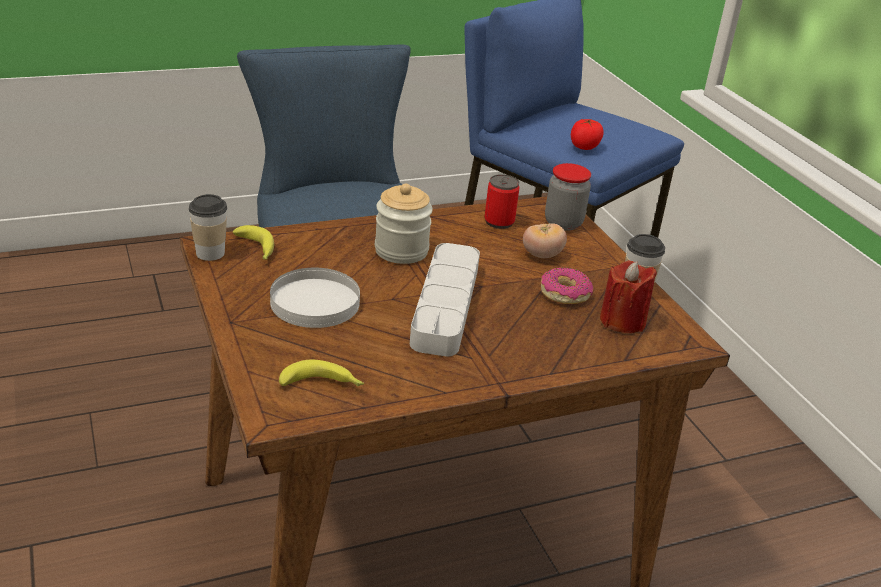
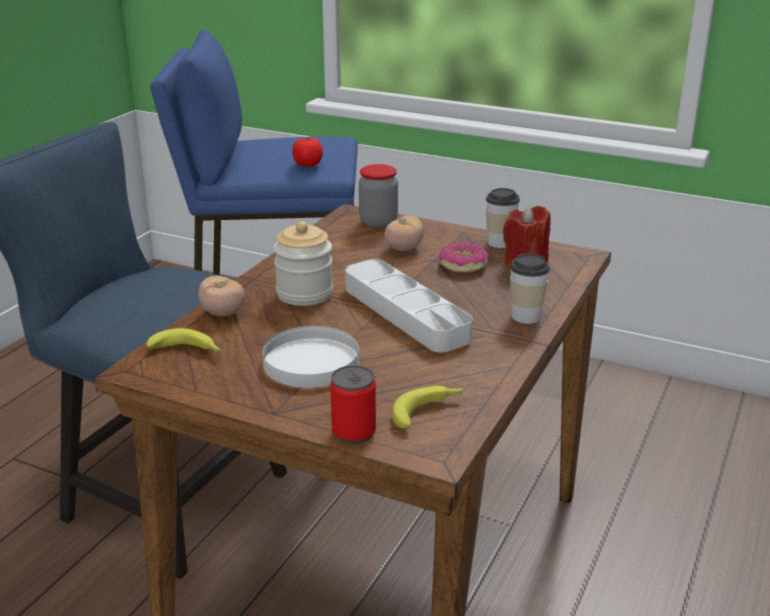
camera: 40 degrees left, 5 degrees down
cup [189,194,227,261] -> cup moved to [510,253,550,324]
can [484,174,520,229] -> can moved to [330,365,376,444]
none -> tomato [198,276,245,316]

